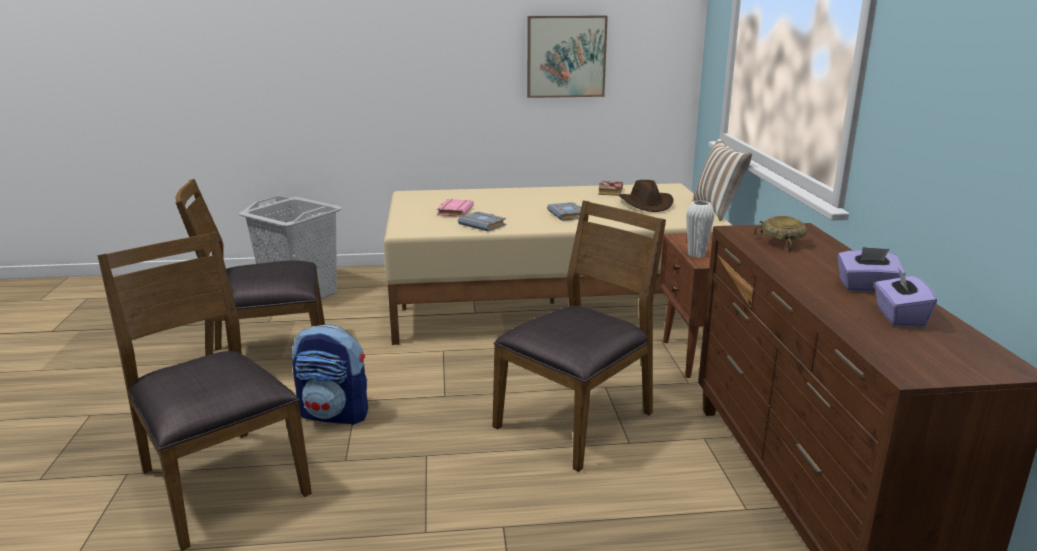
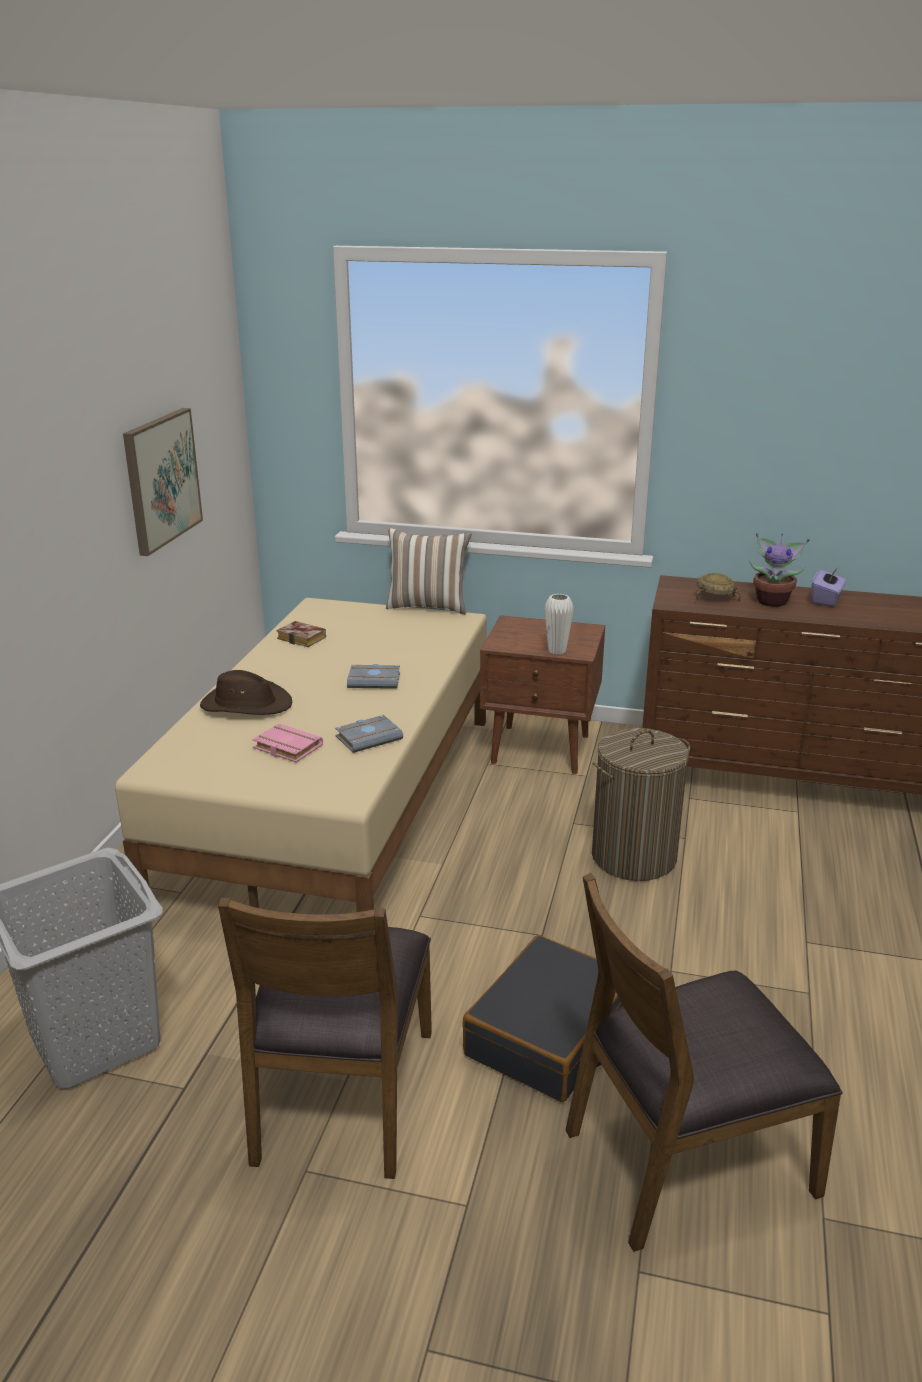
camera: 70 degrees left, 5 degrees up
backpack [292,324,368,425] -> black suitcase [462,935,623,1102]
brown chair [493,200,666,472] -> laundry basket [592,728,690,881]
brown hat [619,180,674,212] -> brown hat moved to [200,670,292,715]
purple tissue box [875,268,937,327] -> none
none -> potted plant [749,533,810,607]

